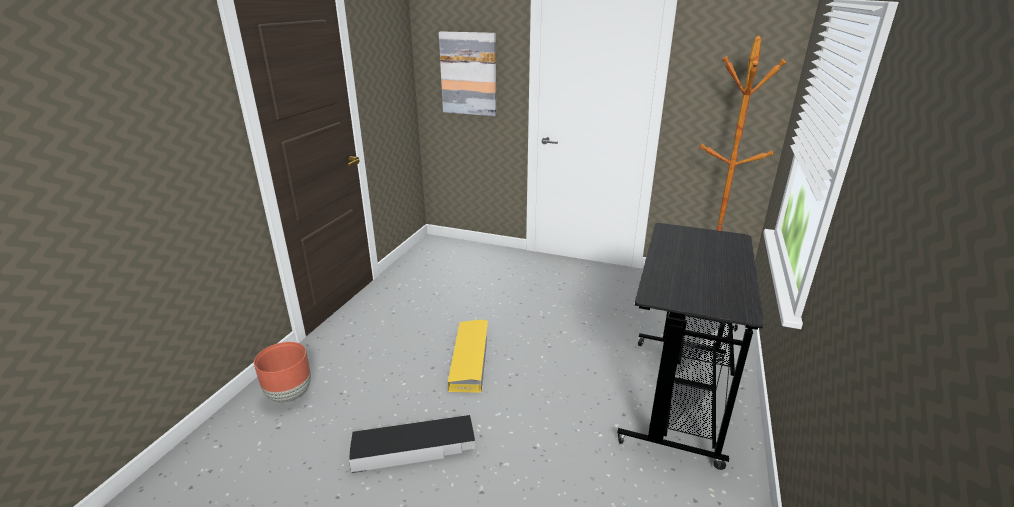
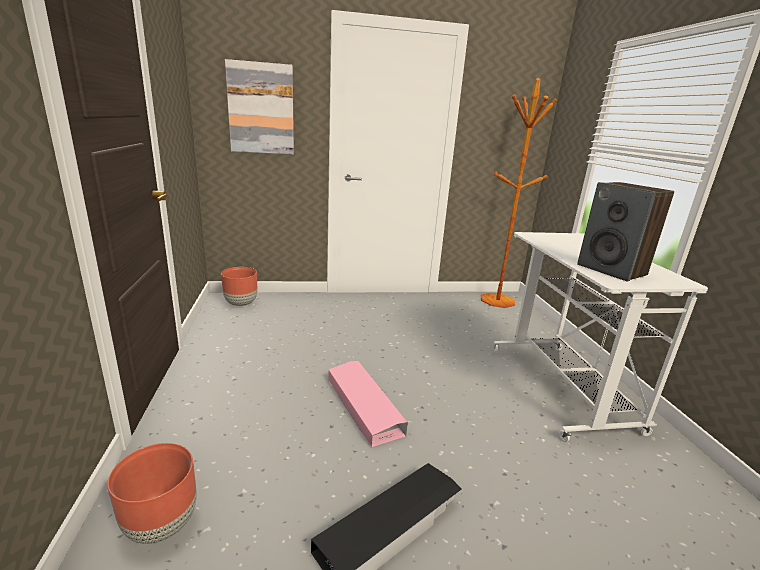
camera: 30 degrees left, 5 degrees down
yellow storage box [448,320,488,393] -> pink storage box [328,361,408,447]
black desk [617,223,764,470] -> white desk [494,232,708,442]
none -> brown planter [221,267,257,306]
none -> speaker [577,182,674,281]

